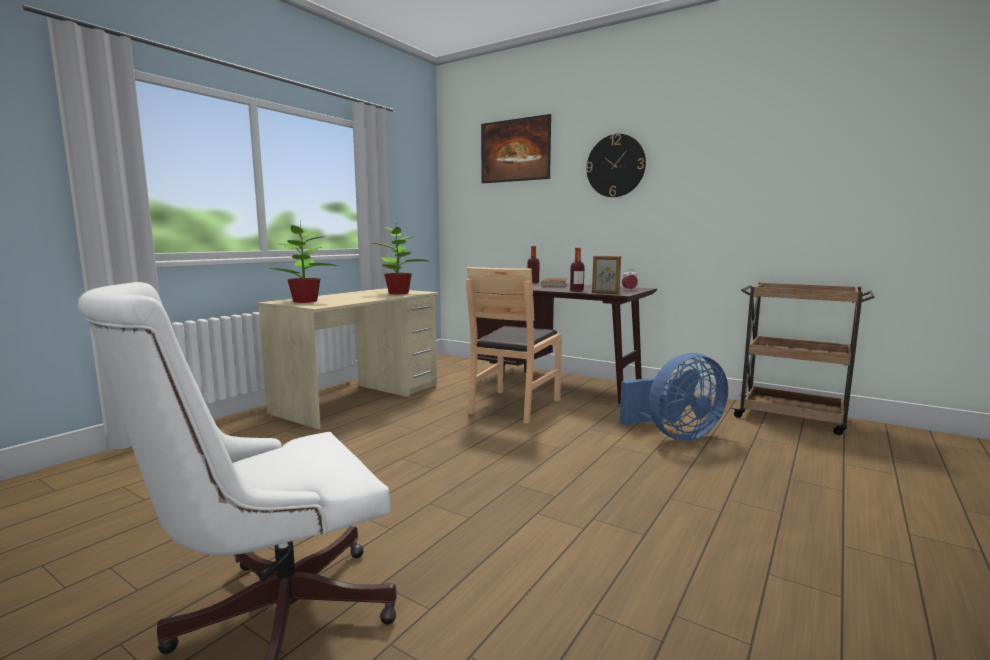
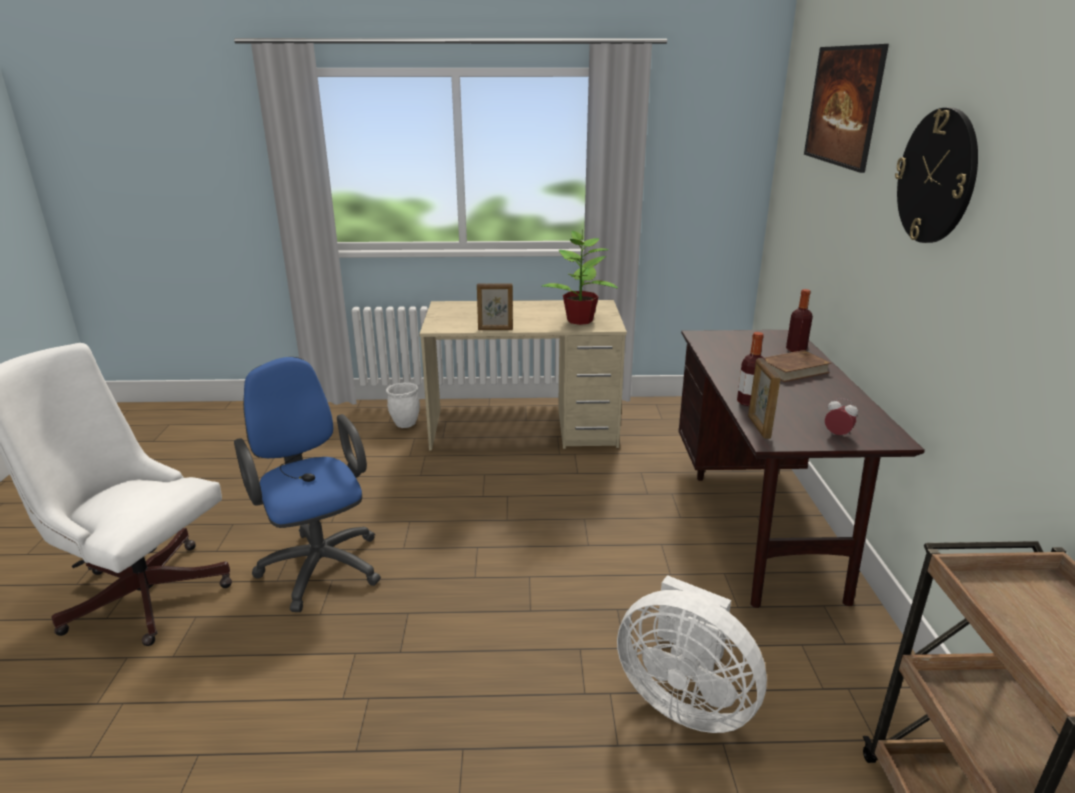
camera: 55 degrees right, 15 degrees up
potted plant [268,223,338,303] -> none
brown chair [466,267,562,424] -> none
blue fan [620,353,728,441] -> white fan [617,575,767,733]
none -> blue office chair [234,357,381,612]
none -> white planter [386,382,420,428]
none -> picture frame [477,283,513,330]

